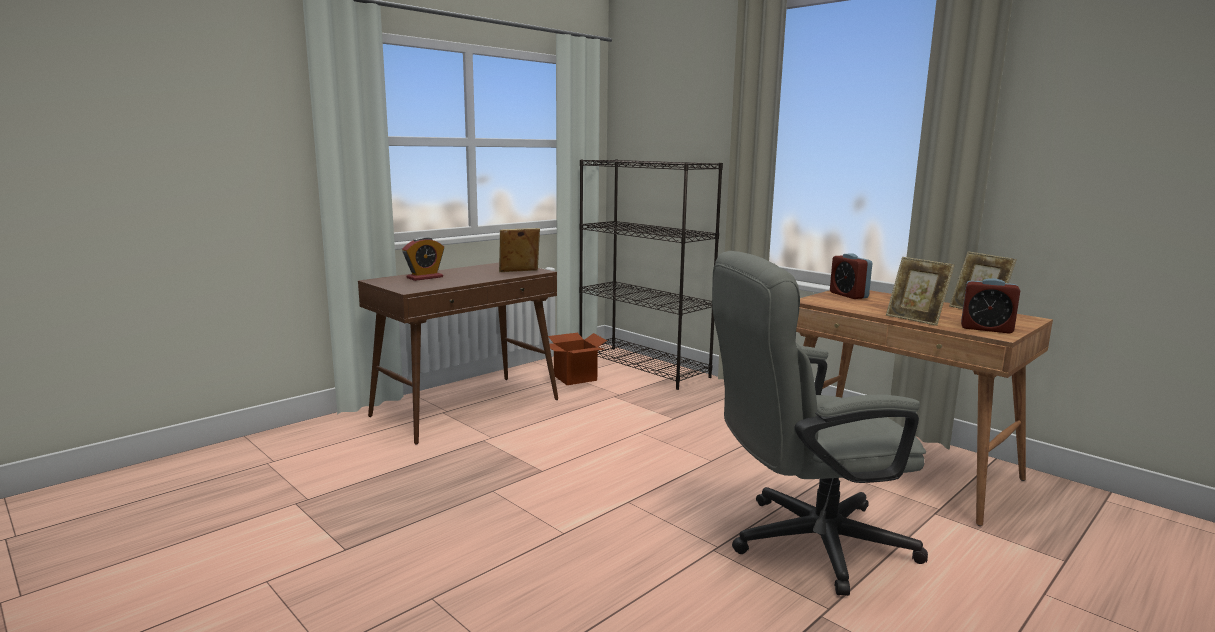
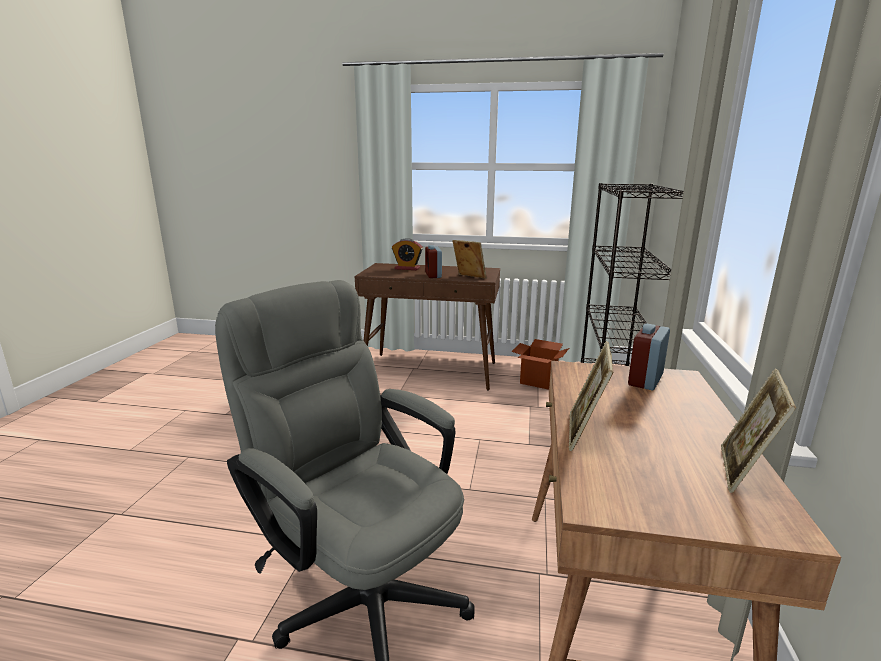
camera: 55 degrees right, 5 degrees up
alarm clock [961,278,1020,333] -> alarm clock moved to [425,245,442,278]

